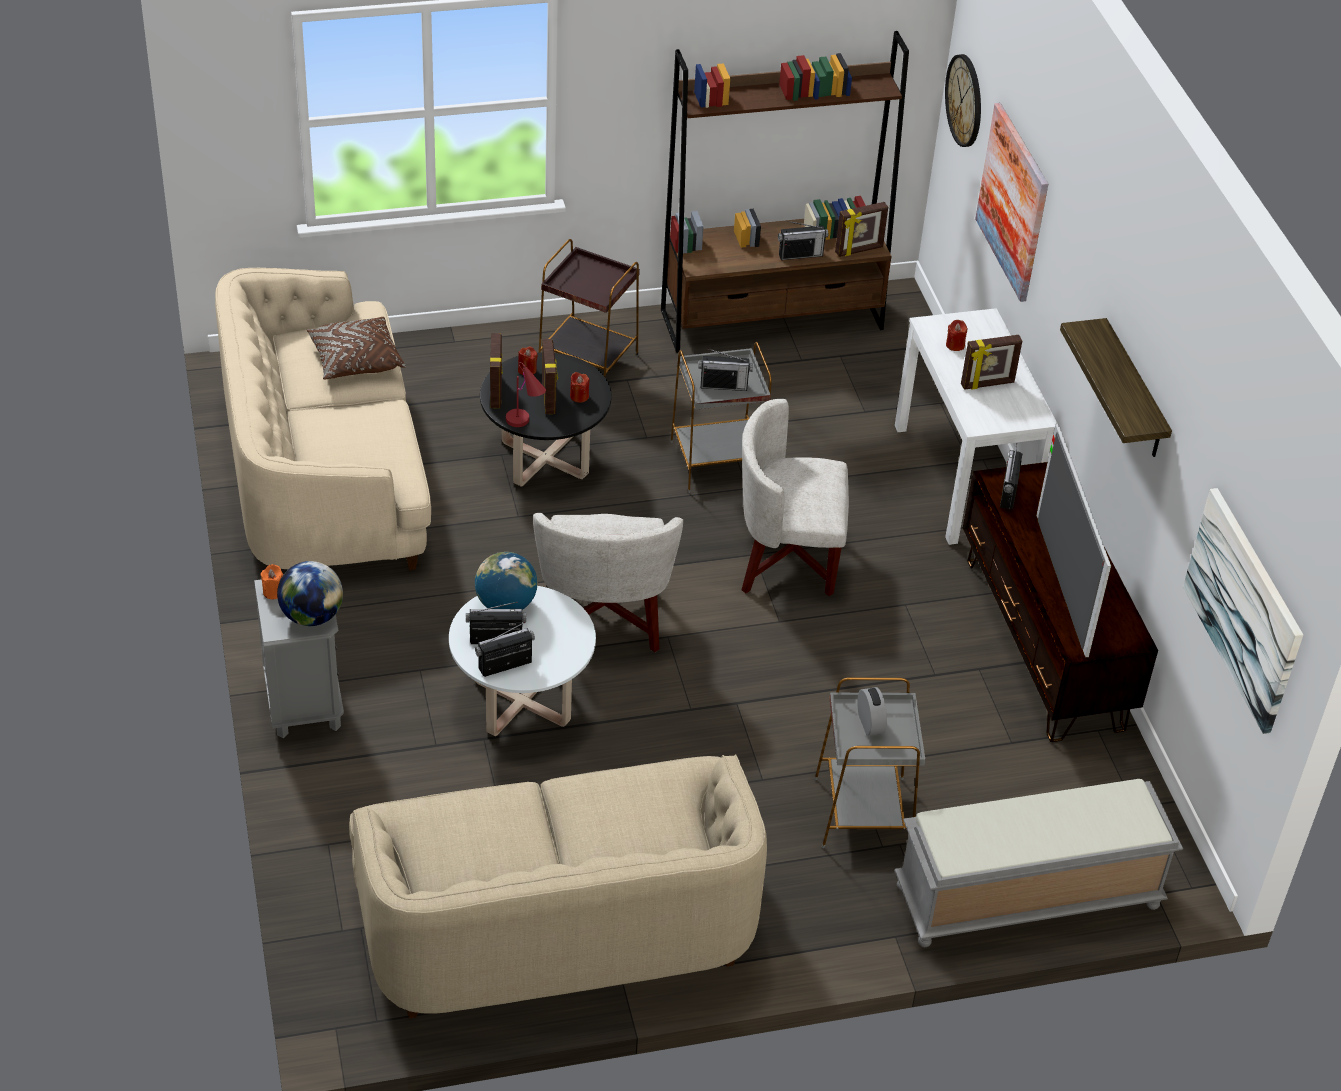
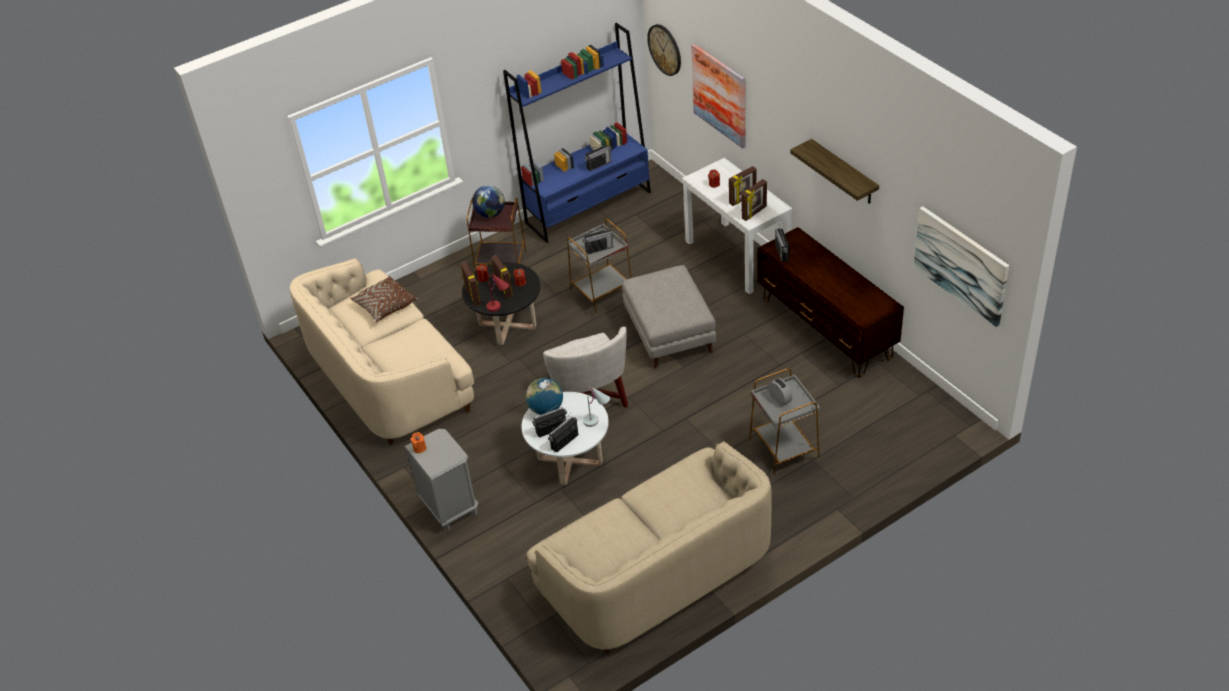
camera: 15 degrees left, 0 degrees up
globe [277,561,343,626] -> globe moved to [472,185,505,218]
brown bookcase [661,31,909,353] -> blue bookcase [503,23,651,243]
white armchair [742,399,849,596] -> grey ottoman [622,265,716,368]
picture frame [835,202,888,257] -> picture frame moved to [741,179,767,221]
grey bench [894,779,1183,947] -> none
television [1036,424,1111,657] -> none
none -> white table lamp [583,387,610,427]

